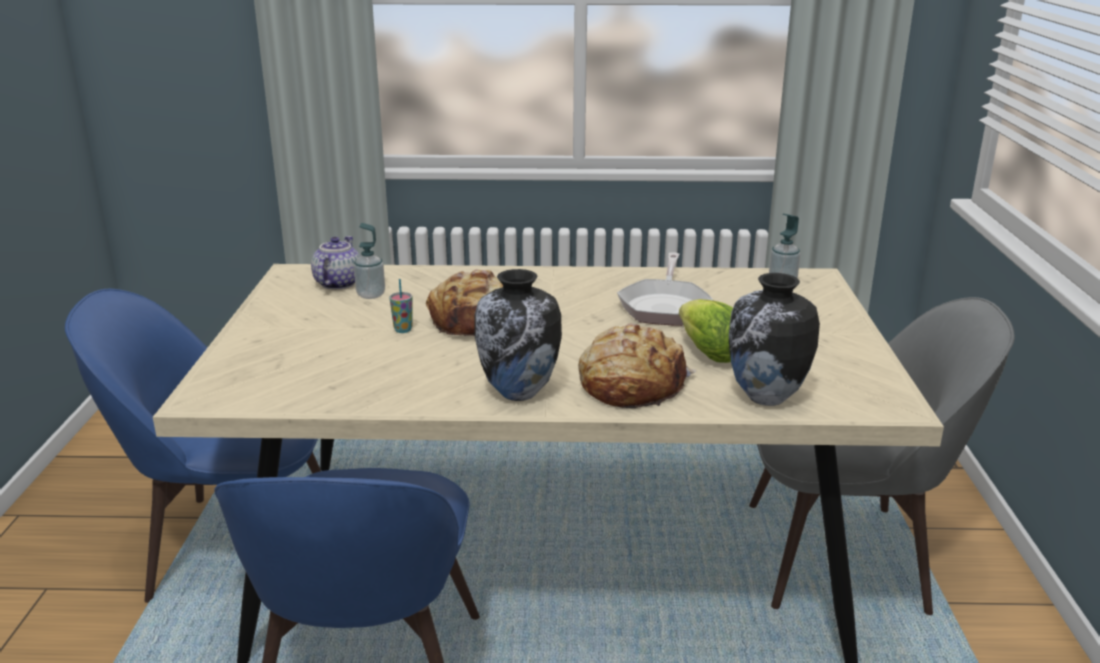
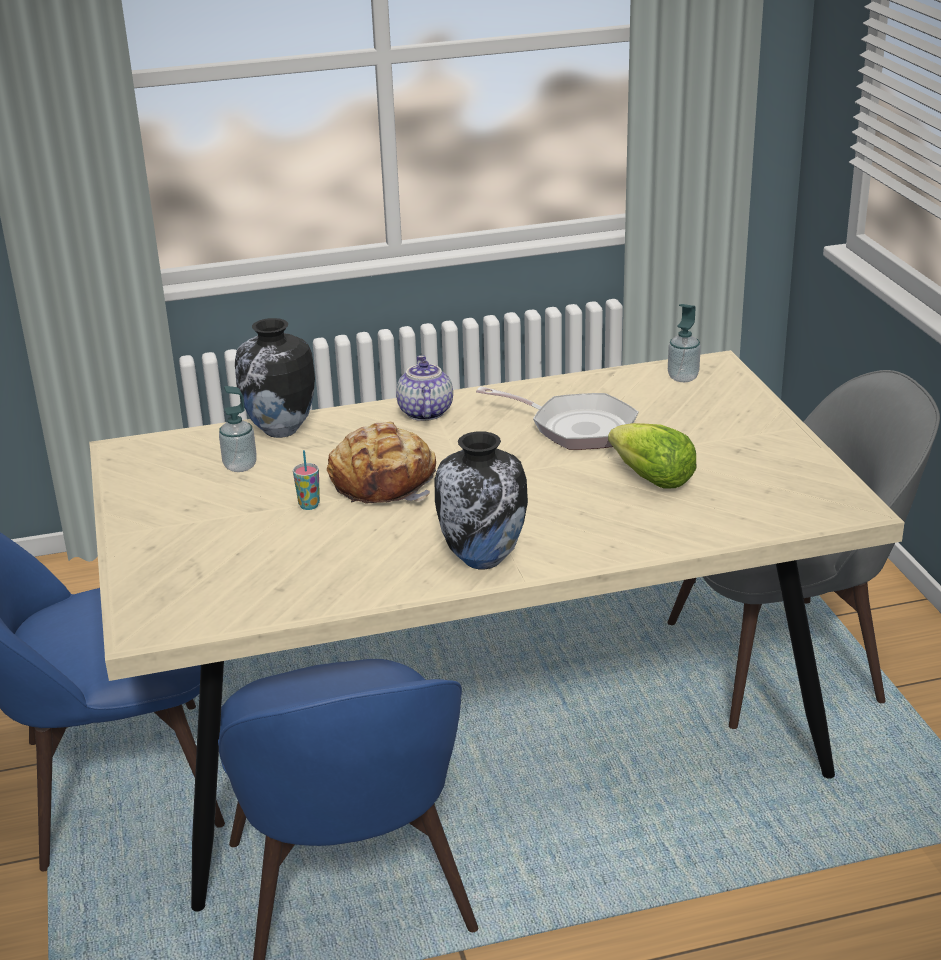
camera: 15 degrees left, 5 degrees up
teapot [311,236,360,290] -> teapot moved to [396,355,453,421]
bread [578,324,697,408] -> none
frying pan [617,252,713,326] -> frying pan turned 60 degrees counterclockwise [476,386,639,450]
vase [729,273,820,406] -> vase moved to [235,318,315,438]

